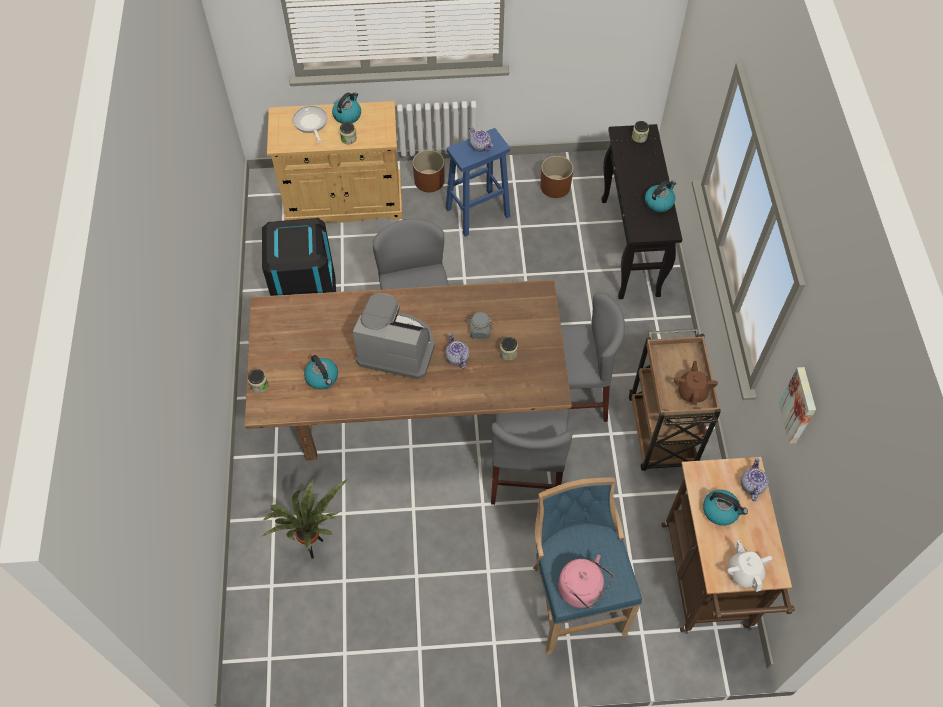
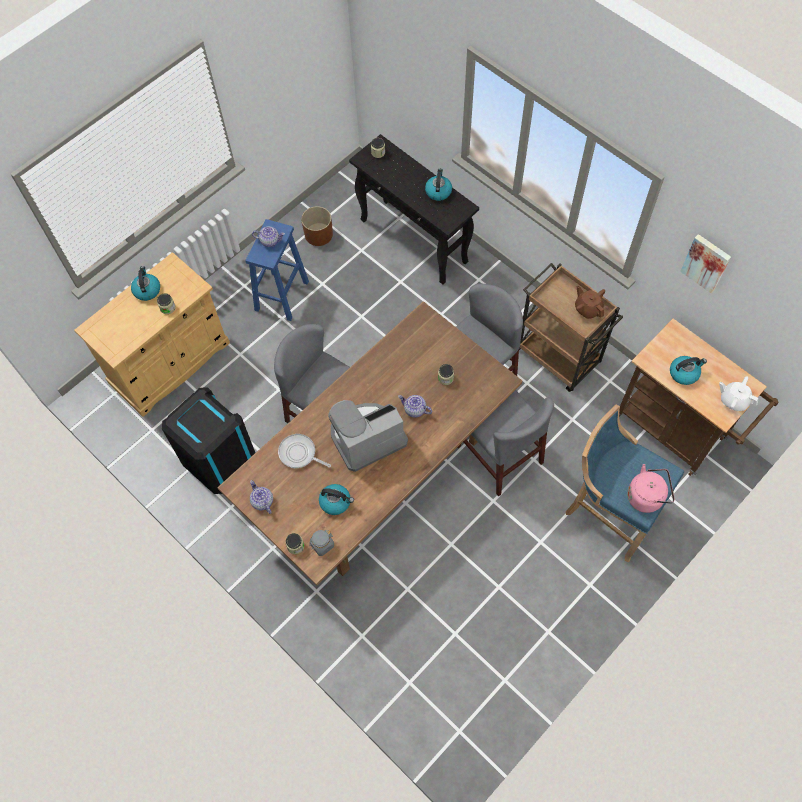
camera: 40 degrees left, 5 degrees up
potted plant [260,477,348,559] -> none
frying pan [293,106,327,143] -> frying pan moved to [278,434,331,468]
brown planter [413,150,445,192] -> none
grey jar [467,312,493,339] -> grey jar moved to [309,530,334,556]
teapot [741,458,769,501] -> teapot moved to [250,480,273,514]

